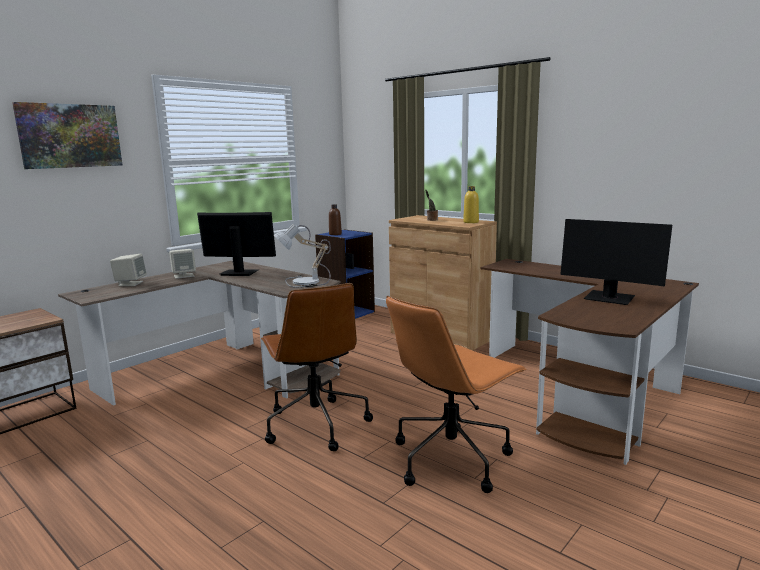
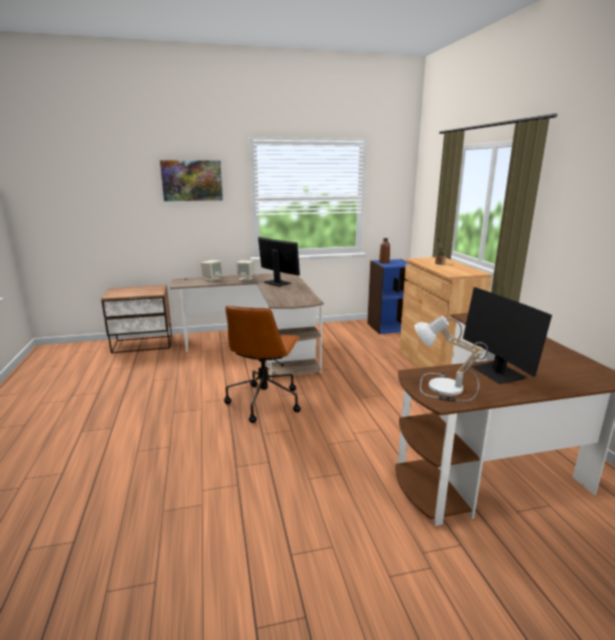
camera: 35 degrees right, 5 degrees up
table lamp [274,224,331,287] -> table lamp moved to [414,316,488,402]
orange office chair [386,296,527,493] -> none
yellow bottle [463,186,479,223] -> none

